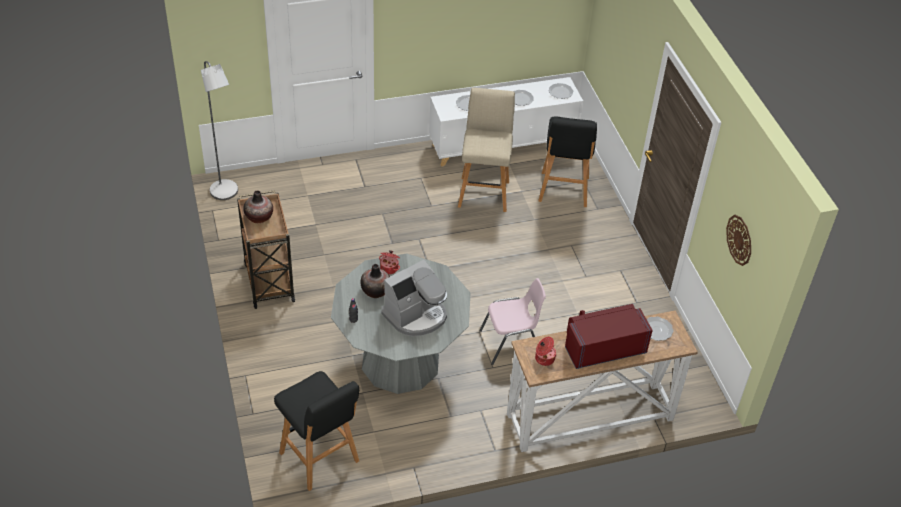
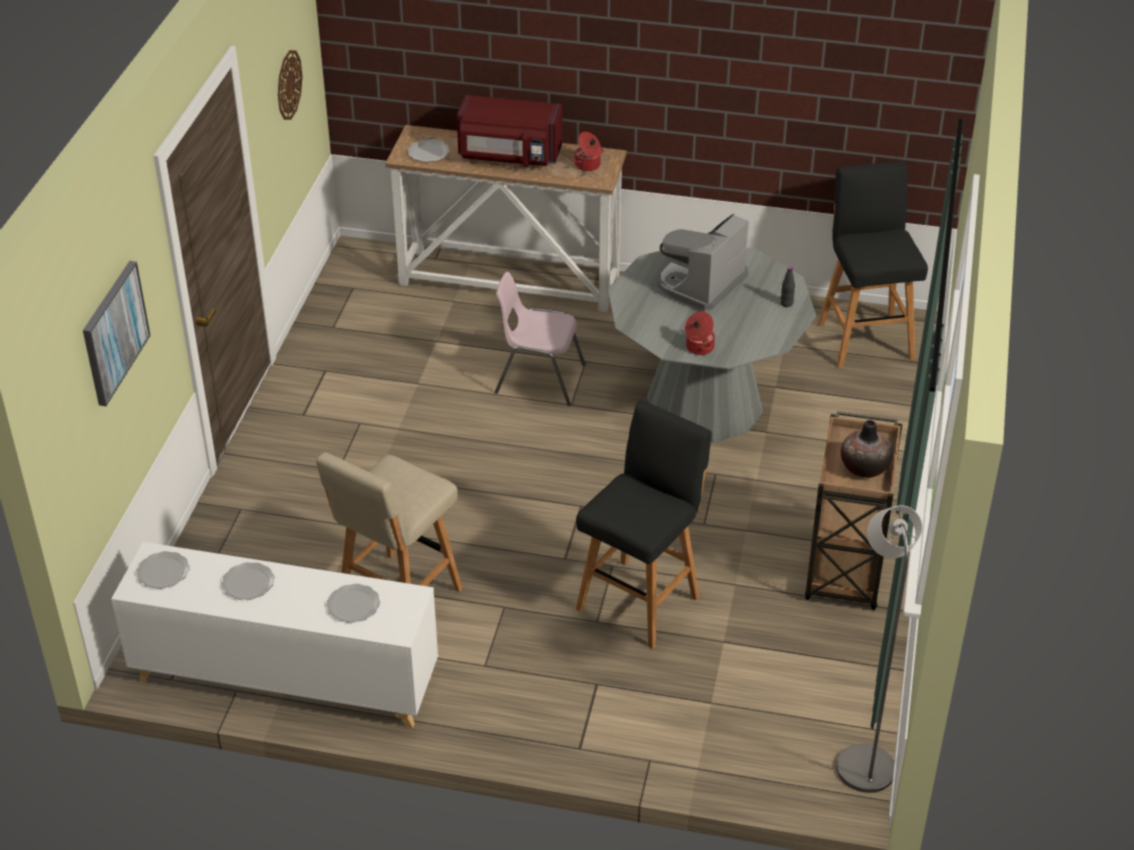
camera: 150 degrees left, 5 degrees down
vase [361,264,390,298] -> none
coffee machine [381,260,447,336] -> coffee machine turned 45 degrees counterclockwise [657,214,749,312]
black stool [538,117,597,207] -> black stool moved to [576,400,712,649]
none -> picture [83,261,151,406]

